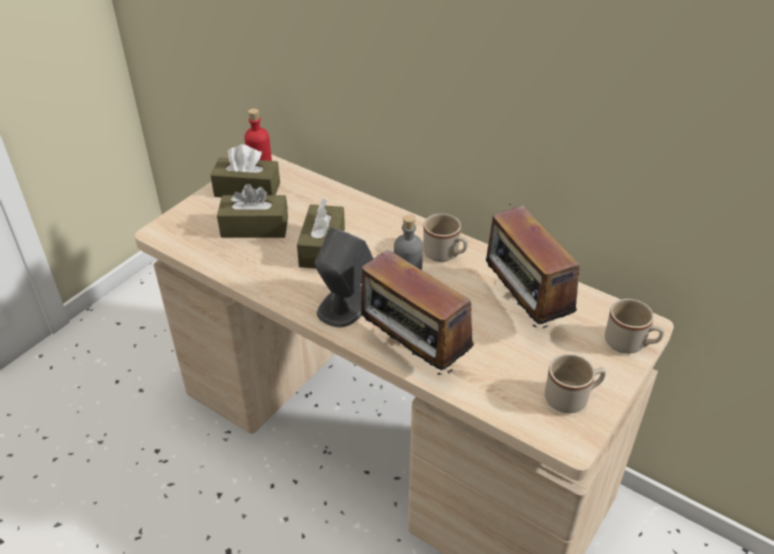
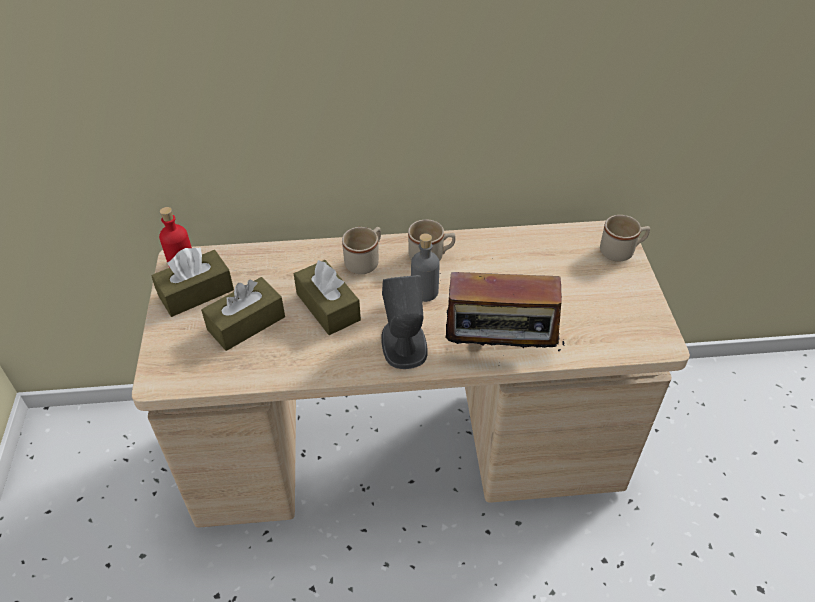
camera: 40 degrees left, 5 degrees up
radio [484,204,580,328] -> none
beige mug [545,354,606,413] -> beige mug moved to [342,227,381,274]

